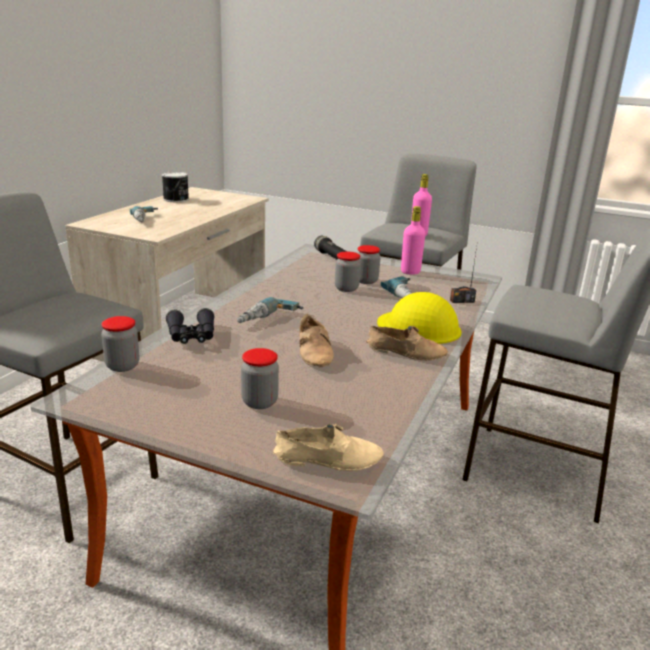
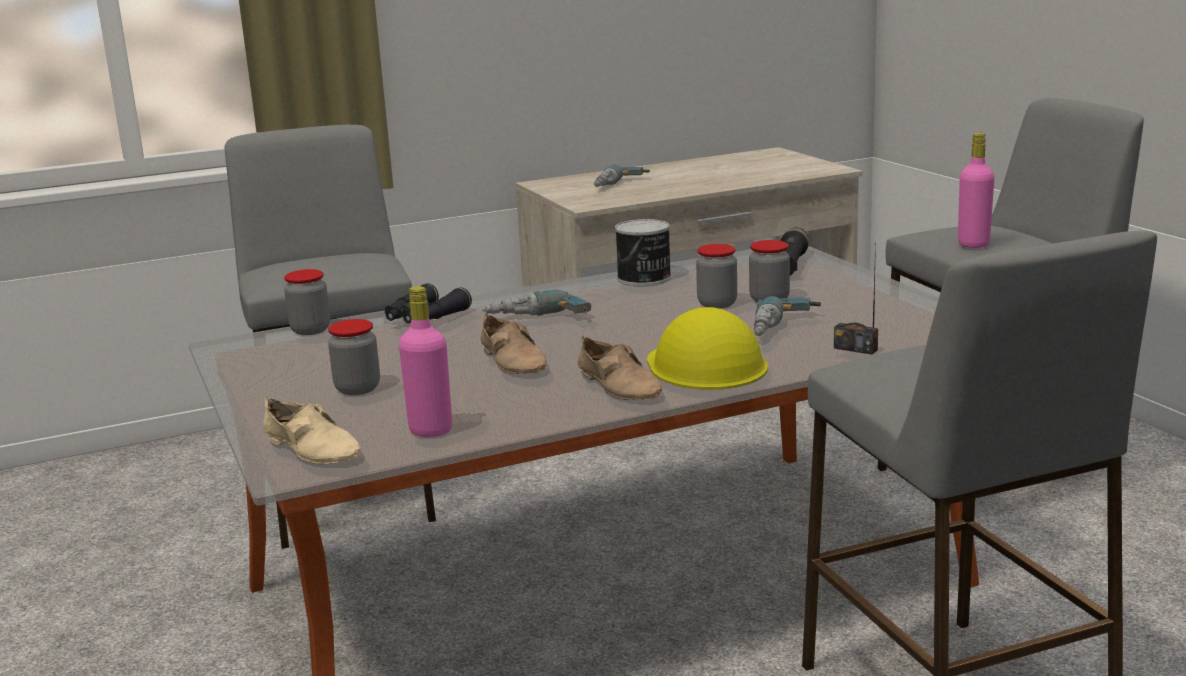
camera: 45 degrees right, 5 degrees down
can [162,172,189,202] -> can moved to [615,219,671,286]
beige shoe [299,314,334,367] -> beige shoe turned 60 degrees counterclockwise [481,313,547,374]
pink bottle [401,206,425,275] -> pink bottle moved to [399,286,452,437]

